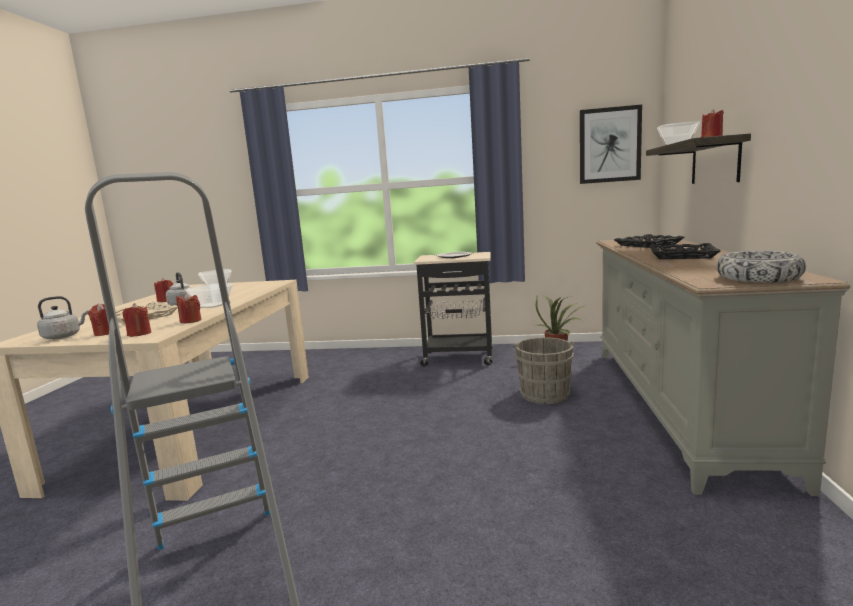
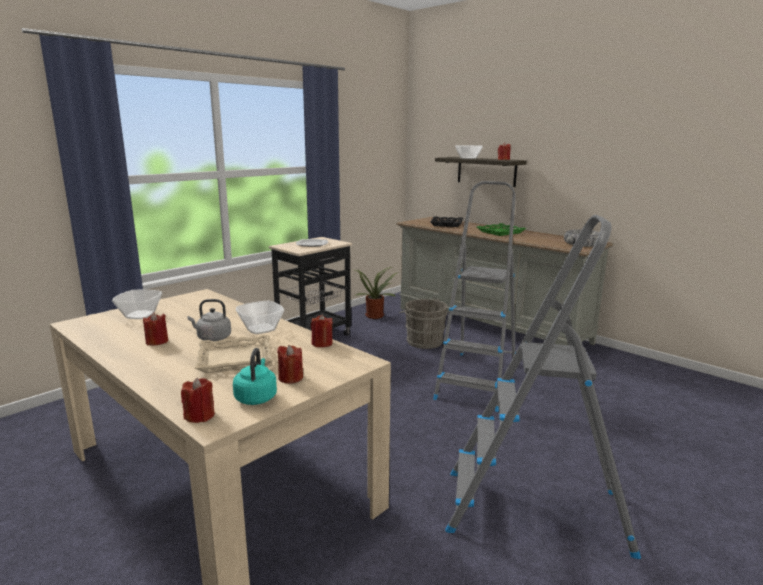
camera: 55 degrees left, 5 degrees up
grey kettle [37,296,88,339] -> turquoise kettle [233,348,277,405]
red candle [122,303,151,337] -> red candle moved to [181,378,215,423]
picture [580,105,642,184] -> none
black tray [649,243,721,259] -> green tray [477,223,526,236]
none -> grey step ladder [433,181,516,412]

